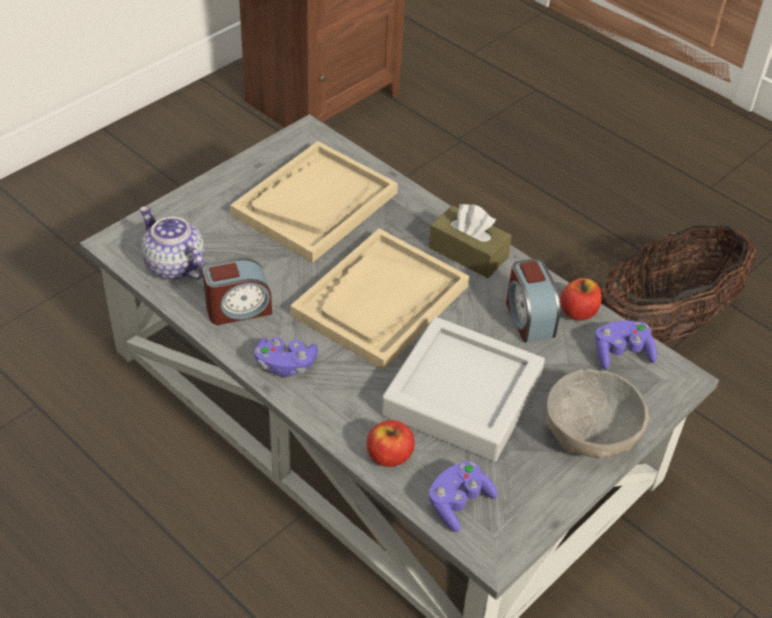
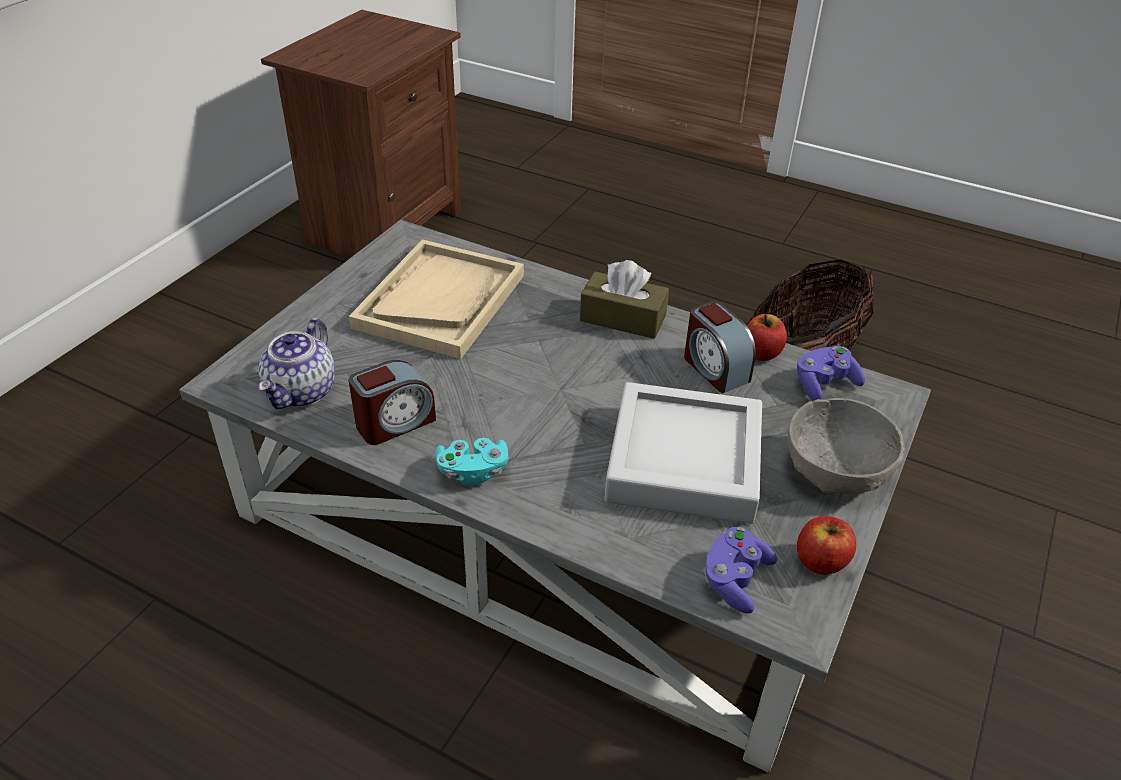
camera: 15 degrees left, 5 degrees down
teapot [140,206,205,280] -> teapot turned 105 degrees counterclockwise [258,318,335,409]
purple game controller [254,337,318,377] -> turquoise game controller [435,438,508,485]
beige tray [290,228,469,370] -> none
apple [367,420,415,467] -> apple moved to [797,516,856,575]

